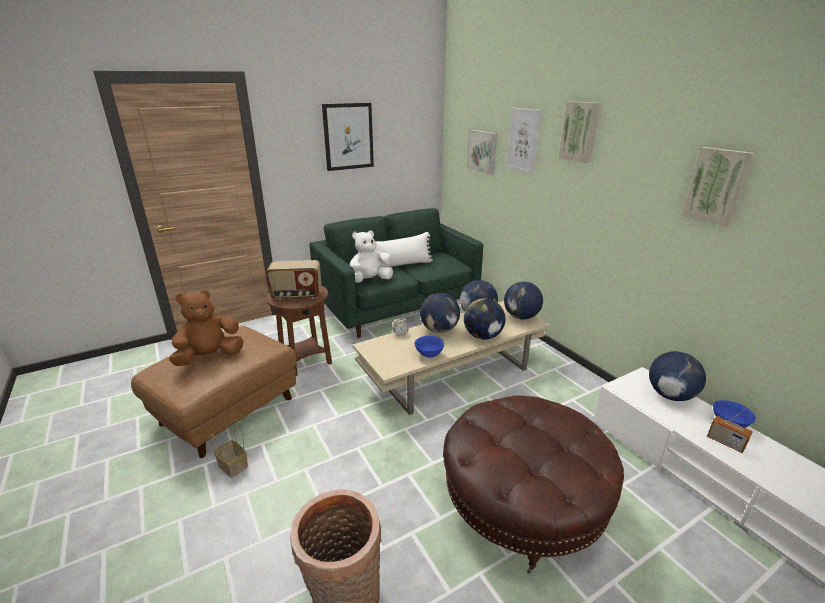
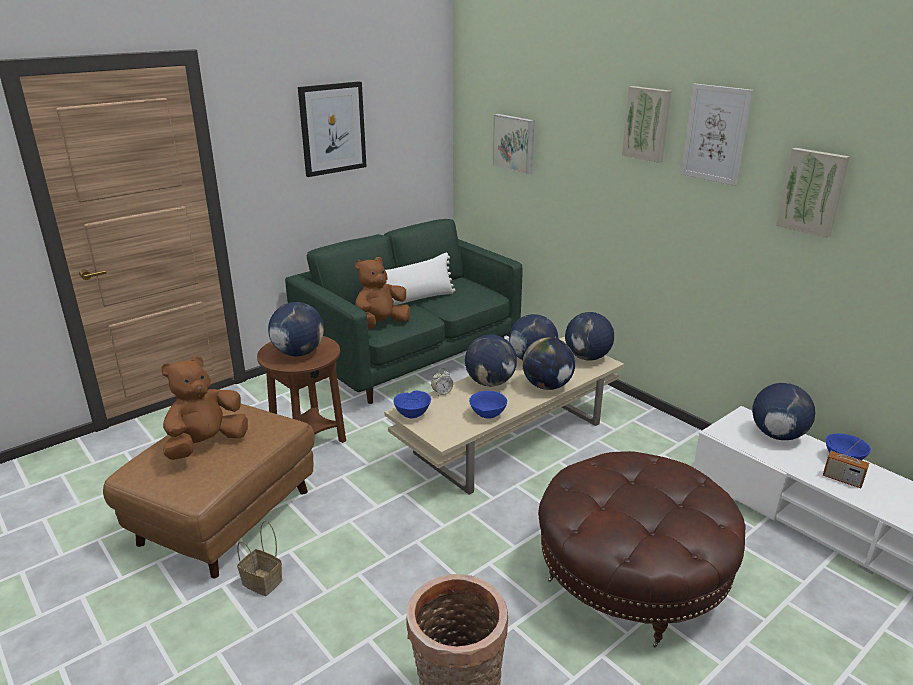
camera: 10 degrees left, 0 degrees up
radio [266,260,321,300] -> globe [268,302,324,356]
white plush toy [350,230,393,283] -> brown plush toy [355,257,410,329]
picture [506,108,542,174] -> picture moved to [681,84,753,186]
none -> blue bowl [394,391,431,418]

